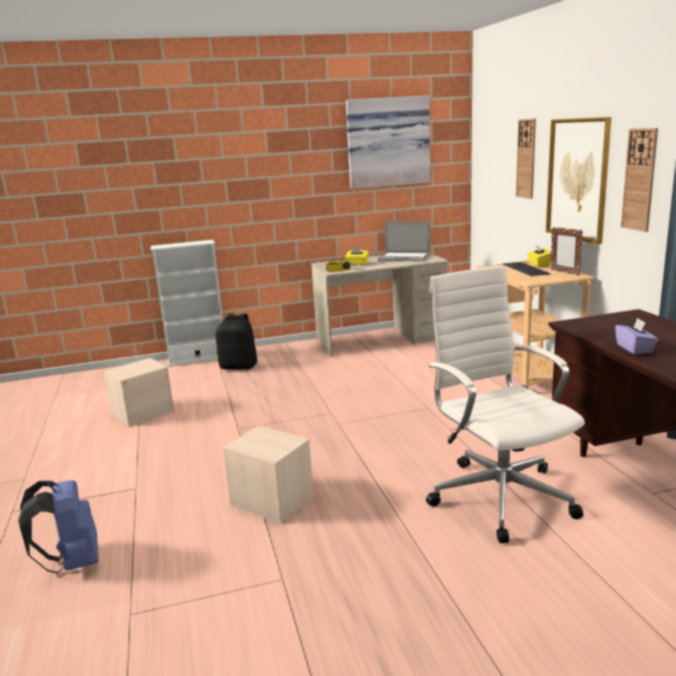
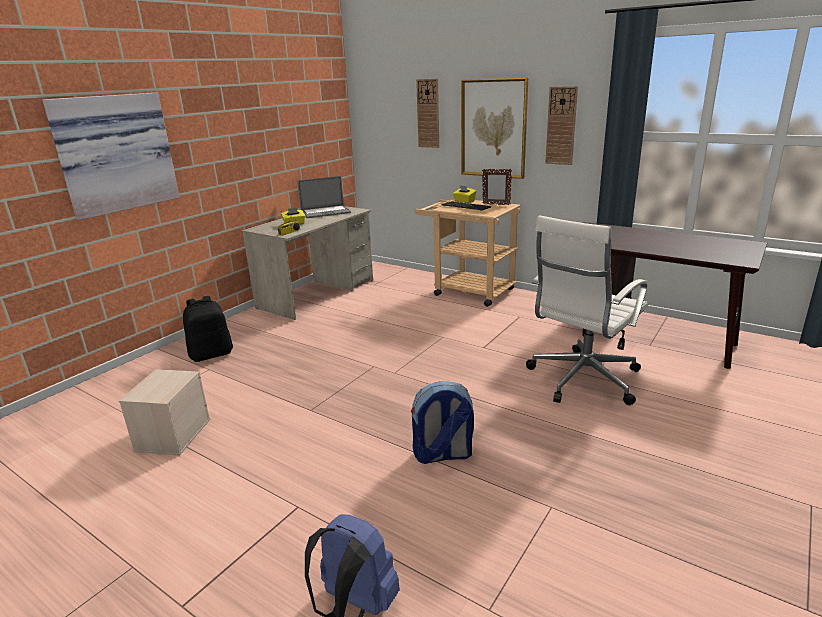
camera: 40 degrees left, 5 degrees up
white bookcase [151,240,223,367] -> none
beige storage box [223,425,314,523] -> backpack [411,381,474,464]
picture [346,95,430,189] -> picture moved to [43,93,180,220]
white office chair [426,265,585,543] -> white office chair turned 75 degrees counterclockwise [526,215,648,405]
purple tissue box [615,318,658,354] -> none

